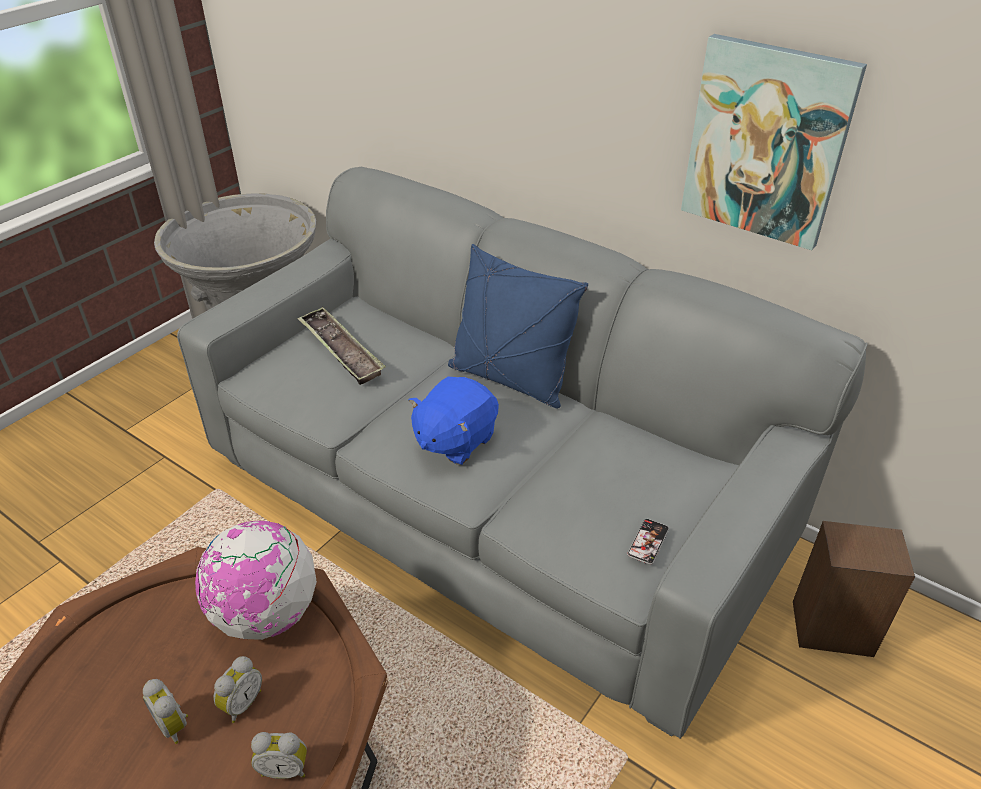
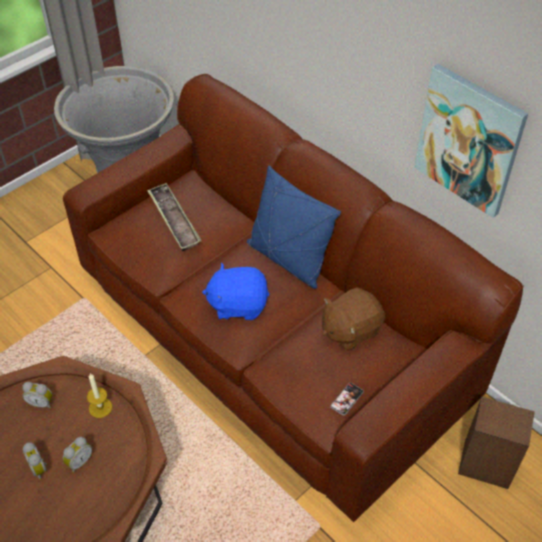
camera: 10 degrees right, 10 degrees up
grey sofa [177,167,868,739] -> brown sofa [63,74,524,522]
globe [195,521,317,640] -> candle [87,374,112,418]
alarm clock [251,732,307,779] -> alarm clock moved to [22,382,52,409]
blue plush toy [409,376,499,465] -> blue plush toy turned 45 degrees clockwise [202,262,269,320]
none -> brown plush toy [322,288,385,351]

